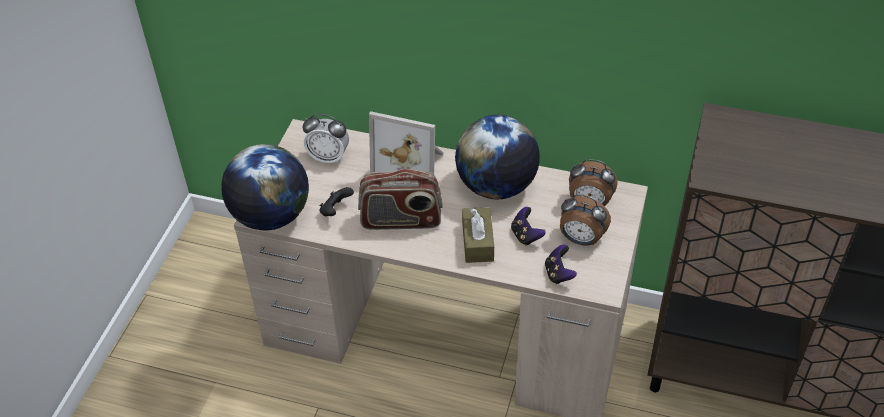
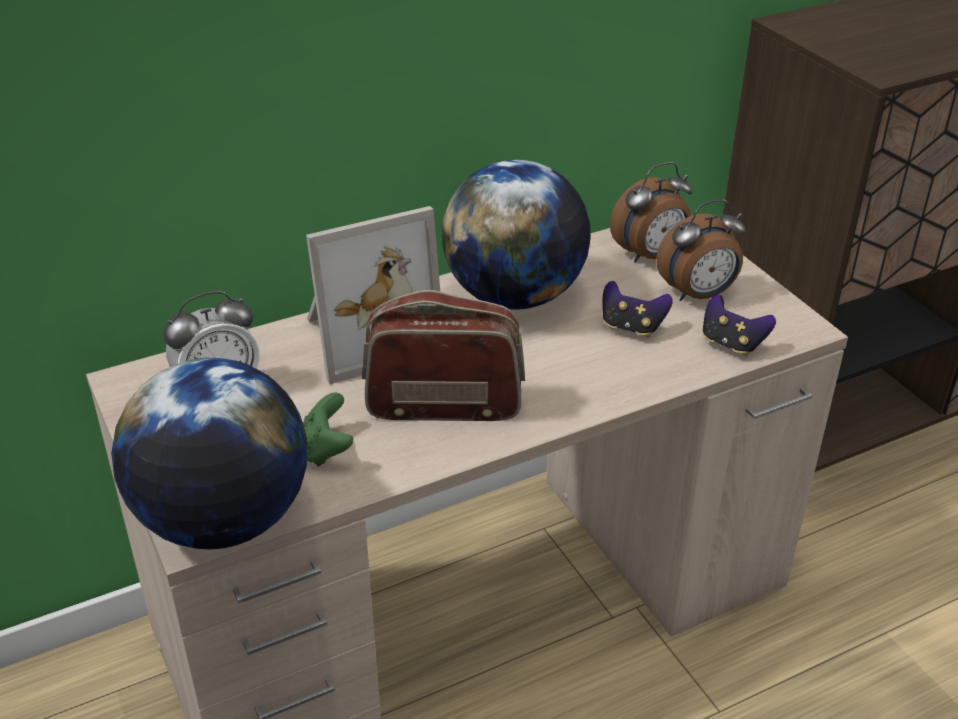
camera: 45 degrees left, 10 degrees down
black game controller [319,187,354,216] -> green game controller [303,392,353,467]
radio [358,169,443,230] -> radio turned 135 degrees counterclockwise [362,290,525,421]
brown tissue box [462,207,494,263] -> none

